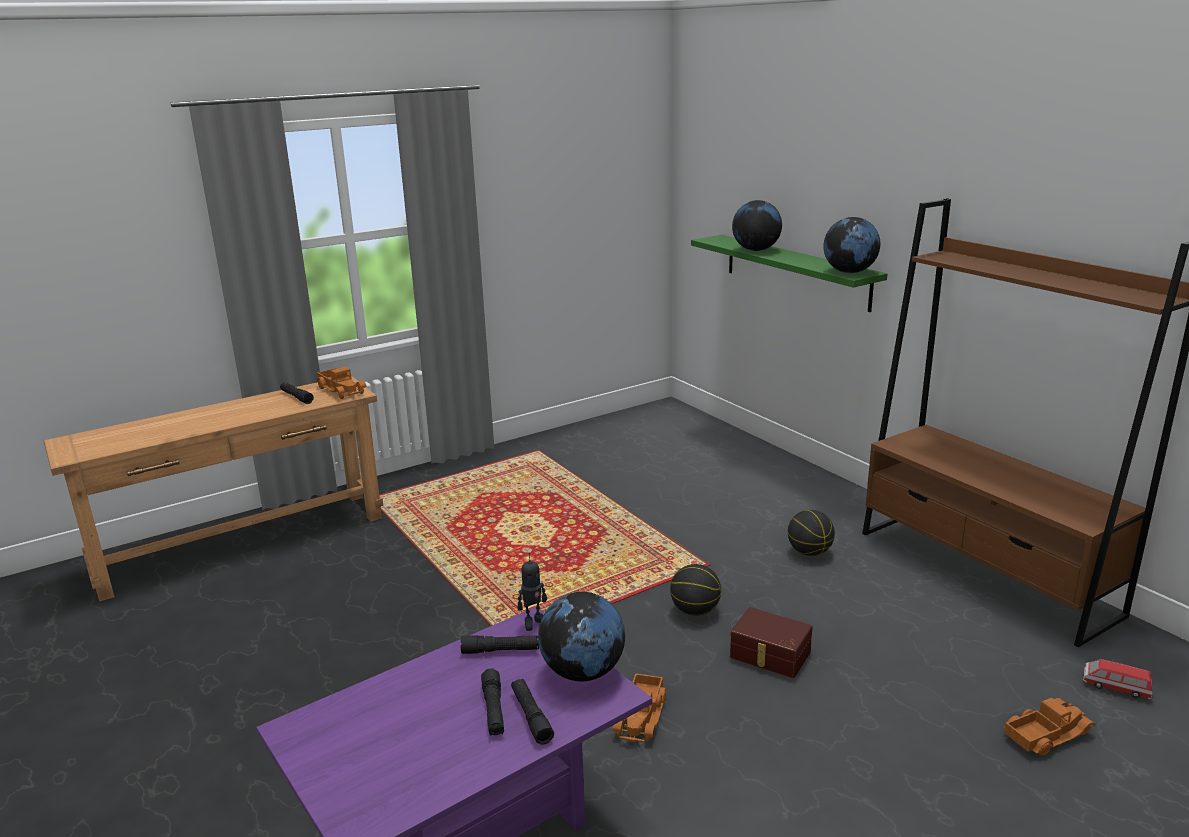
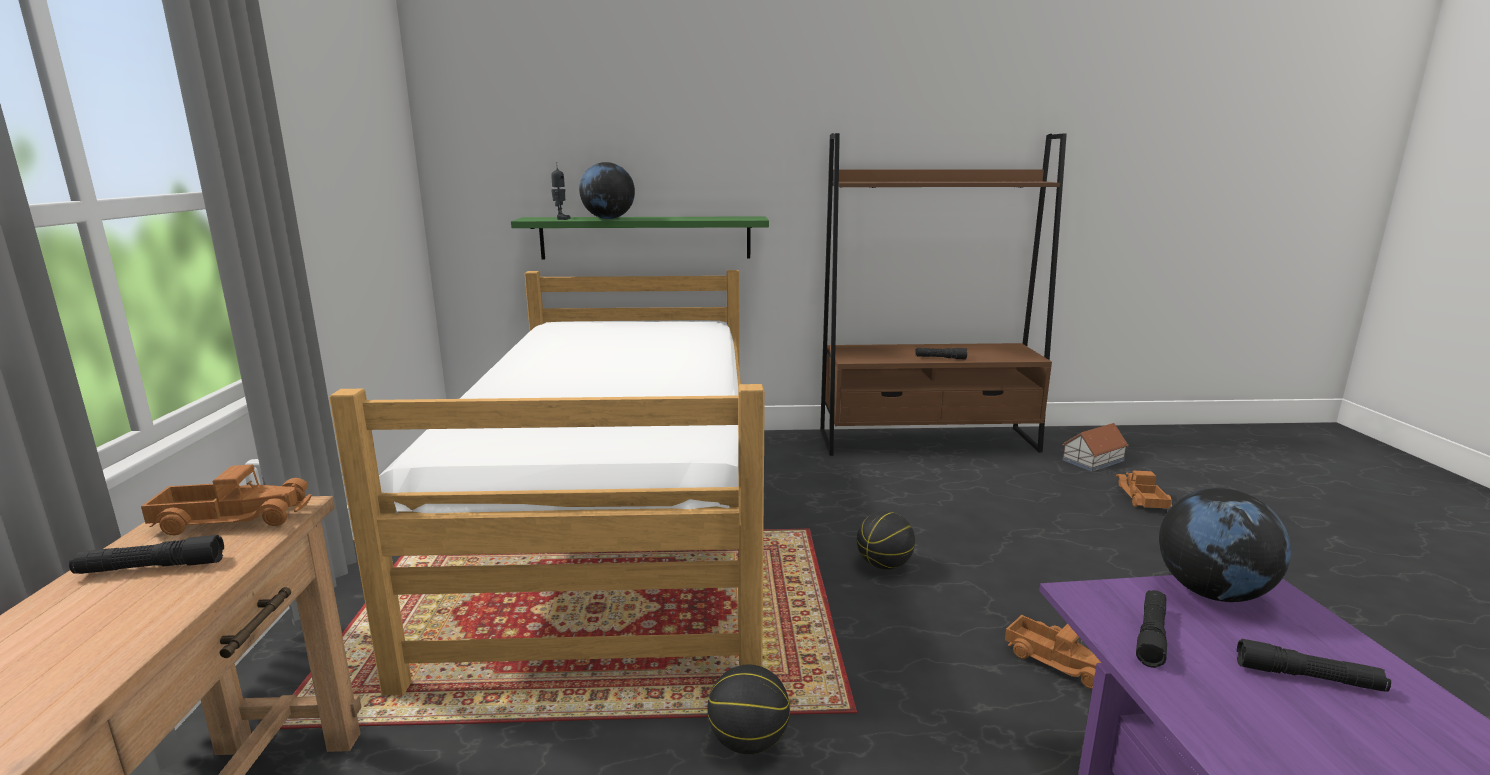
camera: 60 degrees left, 5 degrees down
black flashlight [511,679,554,745] -> black flashlight moved to [915,348,967,359]
toy robot [518,553,547,631] -> toy robot moved to [551,162,571,220]
brown storage box [730,607,812,678] -> none
basketball [788,510,835,556] -> basketball moved to [707,665,790,754]
globe [823,217,880,273] -> none
toy car [1083,659,1152,699] -> toy house [1062,423,1128,472]
none -> bed [329,270,765,695]

